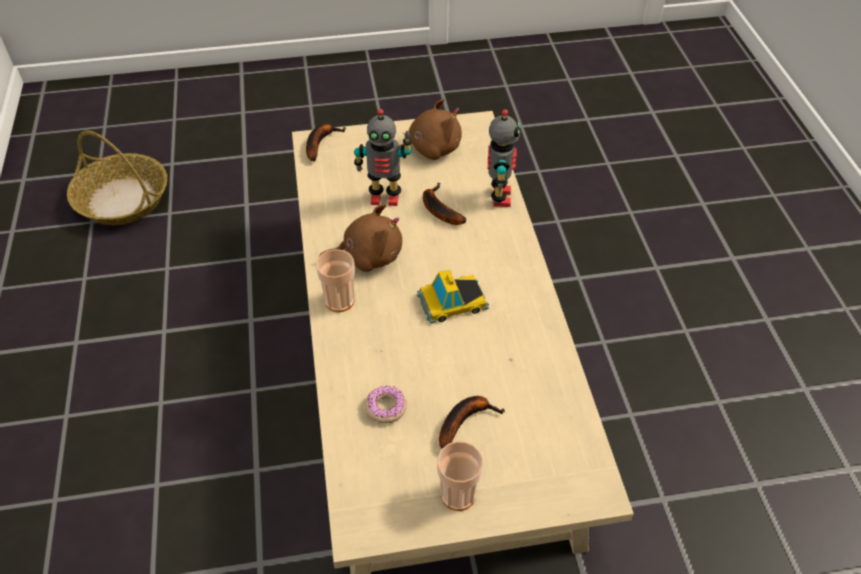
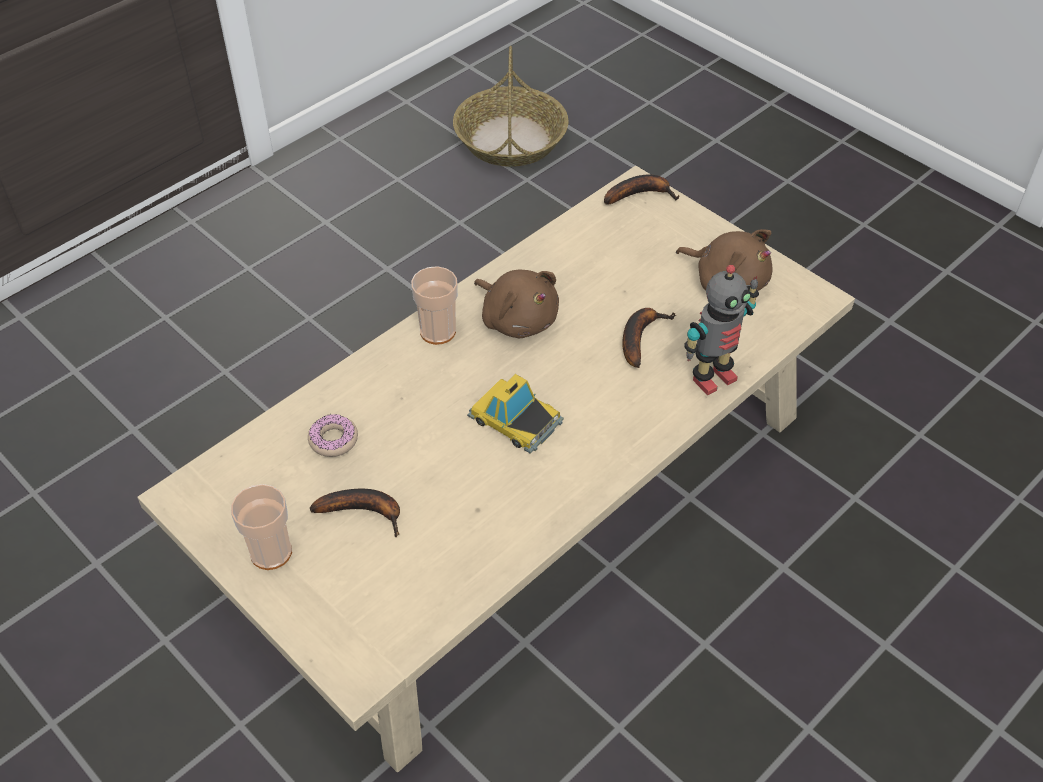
camera: 55 degrees right, 0 degrees up
toy robot [354,109,412,206] -> none

